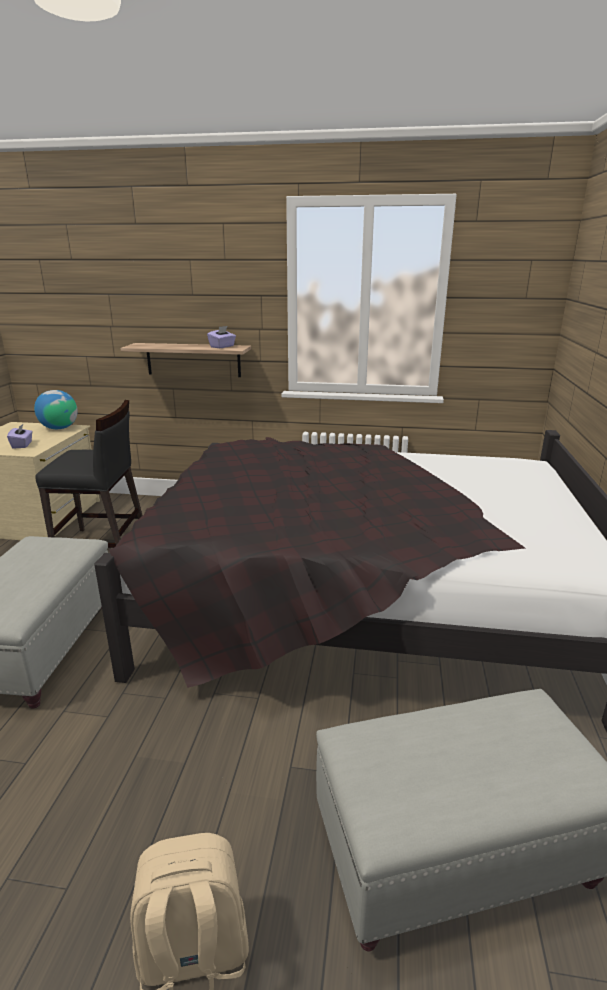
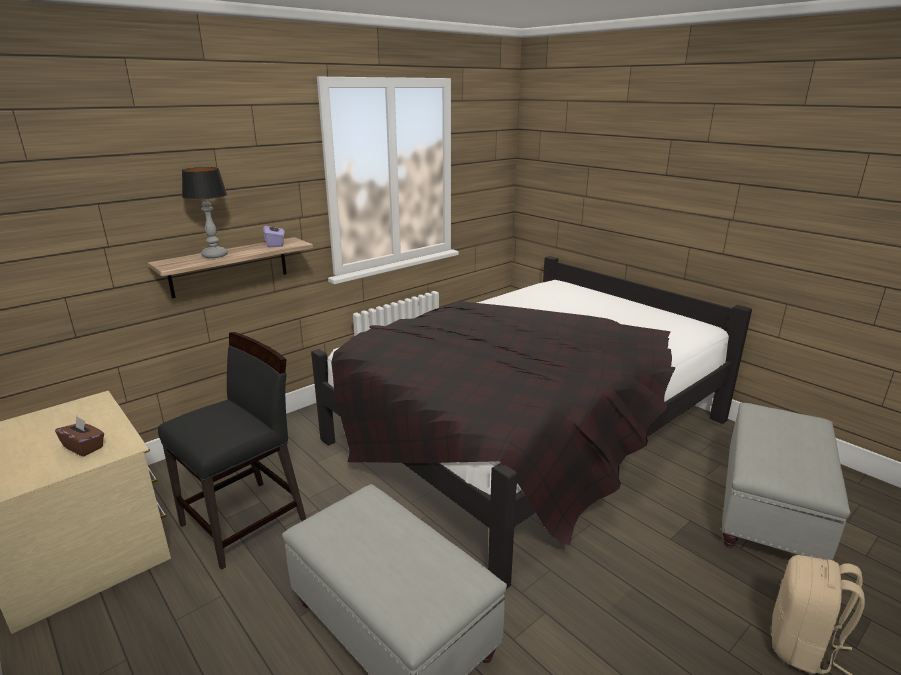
camera: 50 degrees left, 0 degrees up
purple tissue box [7,424,32,449] -> brown tissue box [55,416,104,456]
globe [34,390,78,429] -> none
none -> table lamp [182,167,228,258]

